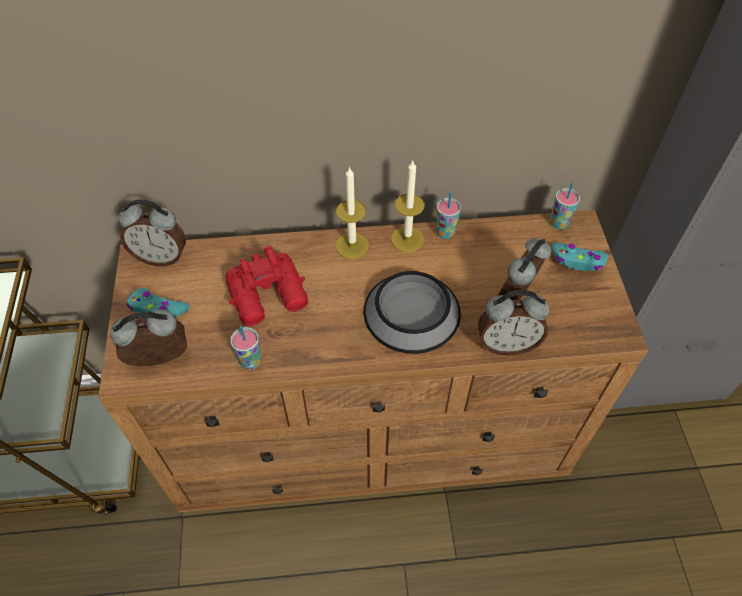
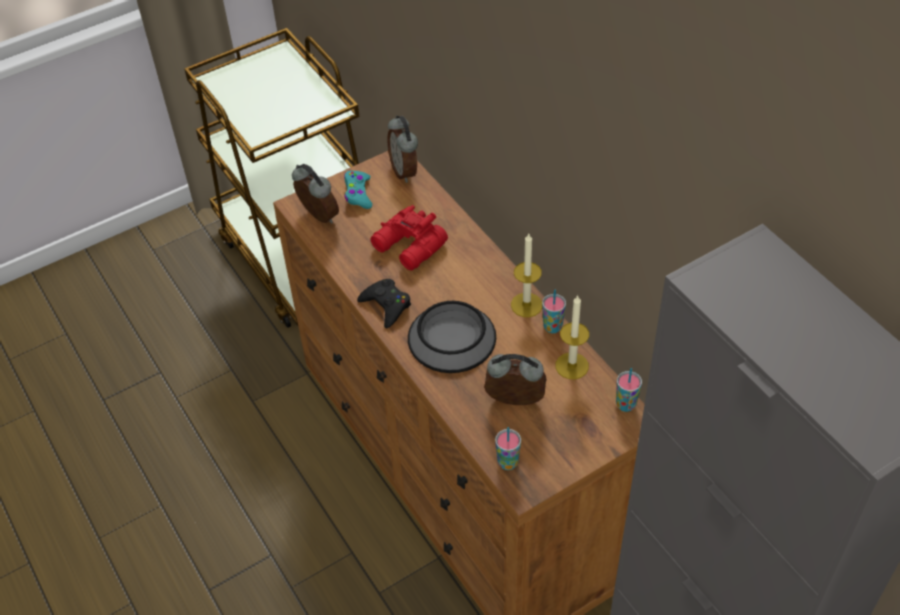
camera: 65 degrees right, 5 degrees down
cup [230,326,262,370] -> cup moved to [495,427,521,470]
candle [336,166,369,259] -> candle moved to [556,295,589,379]
alarm clock [478,290,549,356] -> none
turquoise game controller [551,243,608,271] -> none
none -> black game controller [357,279,411,328]

